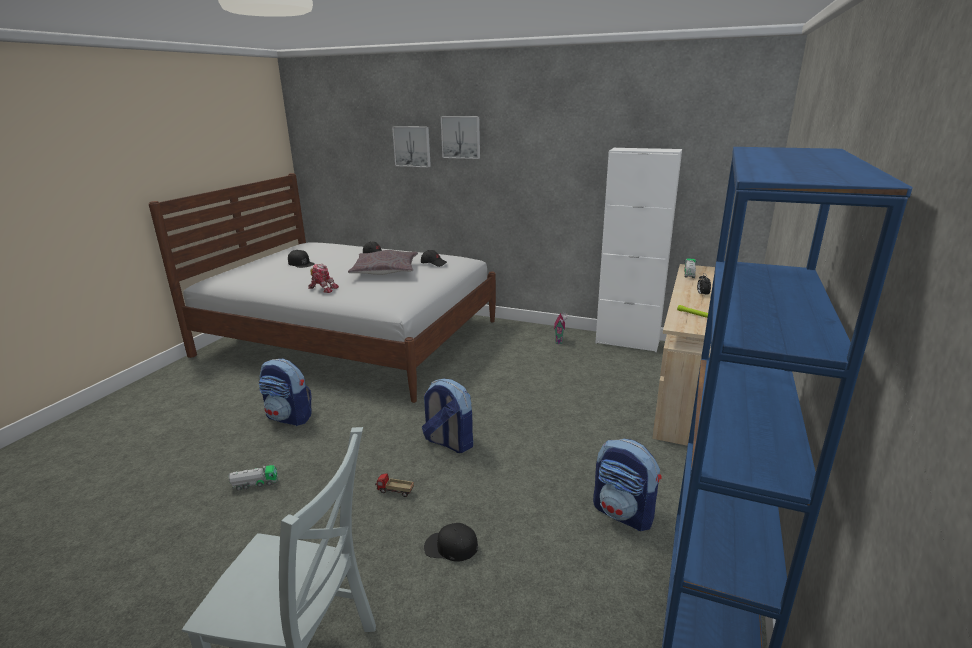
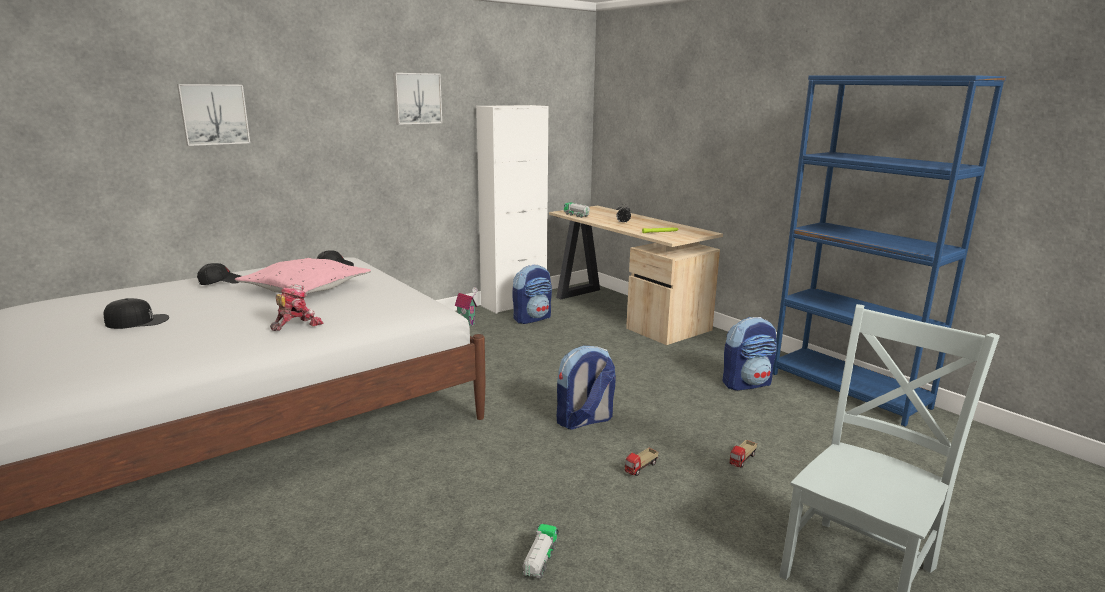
camera: 60 degrees left, 5 degrees down
backpack [259,359,312,426] -> backpack moved to [512,264,552,324]
grey pillow [348,250,418,275] -> pink pillow [235,258,371,294]
black cap [424,523,478,562] -> toy truck [729,440,757,468]
picture [441,116,480,159] -> picture moved to [393,73,442,125]

